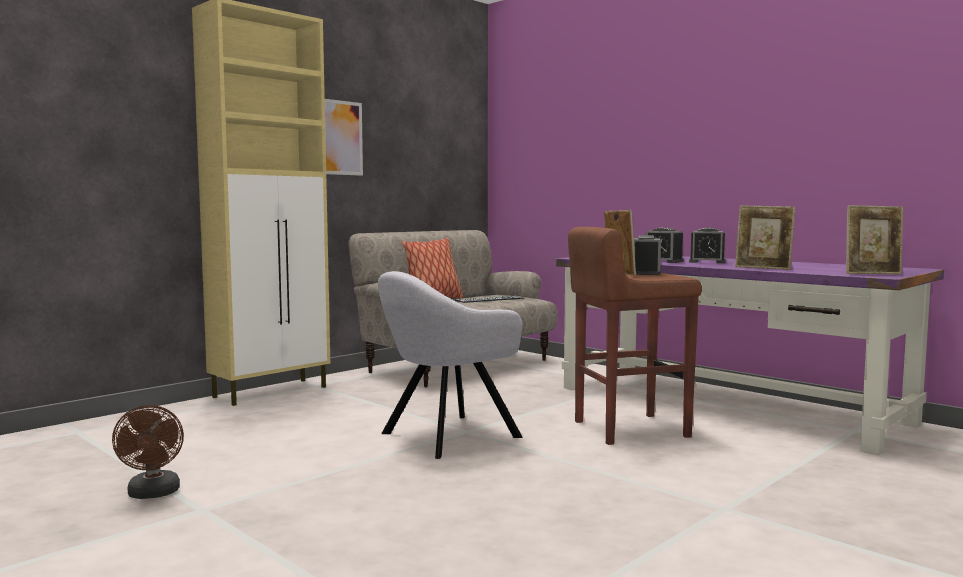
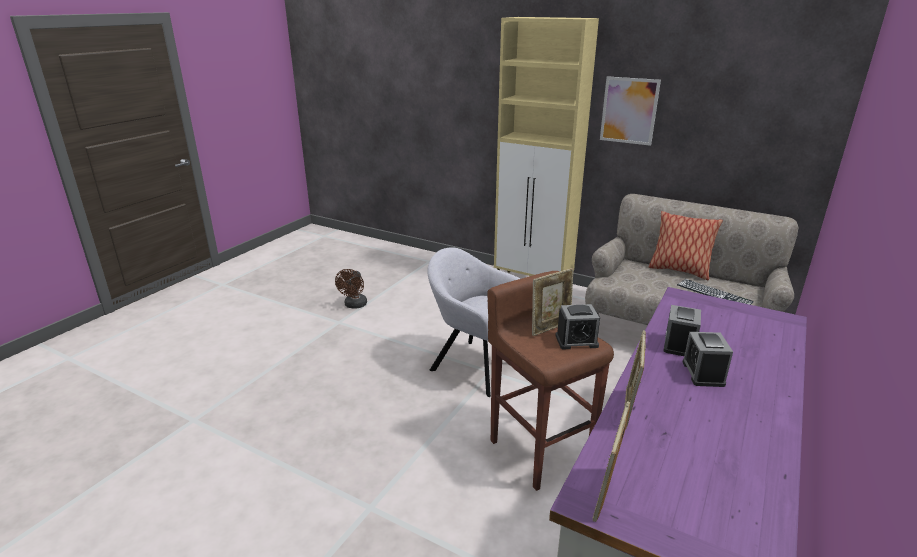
camera: 75 degrees right, 20 degrees up
brown fan [112,405,184,499] -> brown fan turned 45 degrees counterclockwise [335,269,367,308]
picture frame [846,205,903,274] -> picture frame turned 45 degrees clockwise [592,401,630,522]

